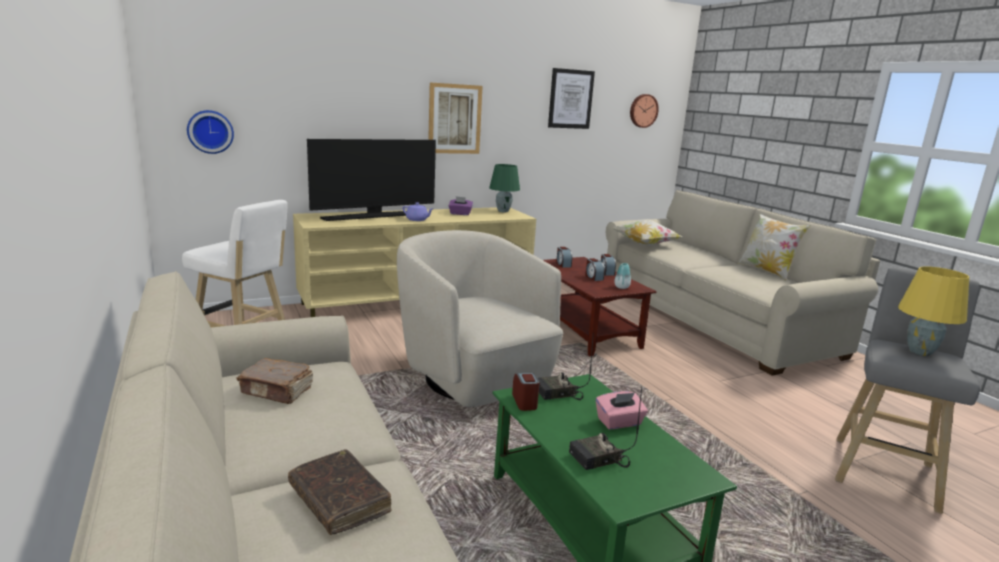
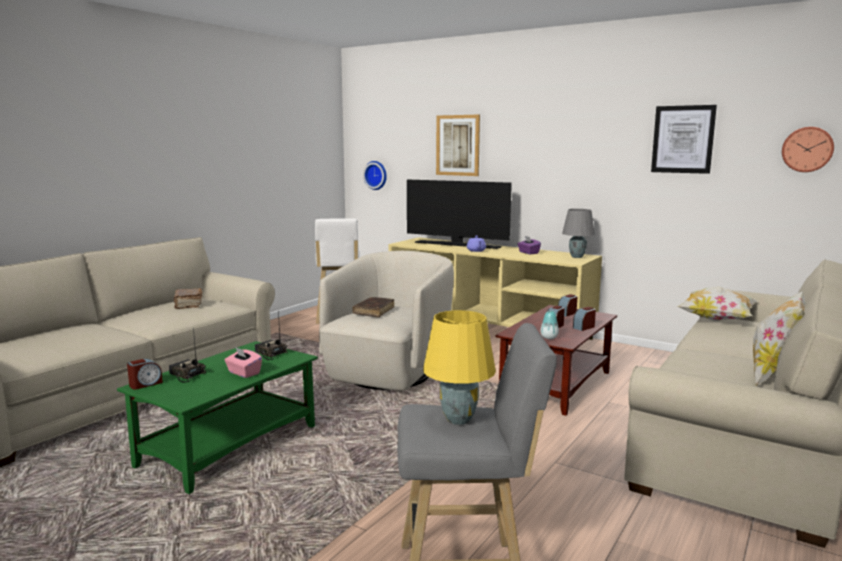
camera: 60 degrees right, 5 degrees down
brown book [288,449,392,535] -> brown book moved to [352,297,394,317]
picture [428,82,483,154] -> picture moved to [436,115,480,176]
green table lamp [489,164,520,212] -> grey table lamp [562,209,595,258]
alarm clock [512,373,539,411] -> alarm clock moved to [127,359,163,390]

